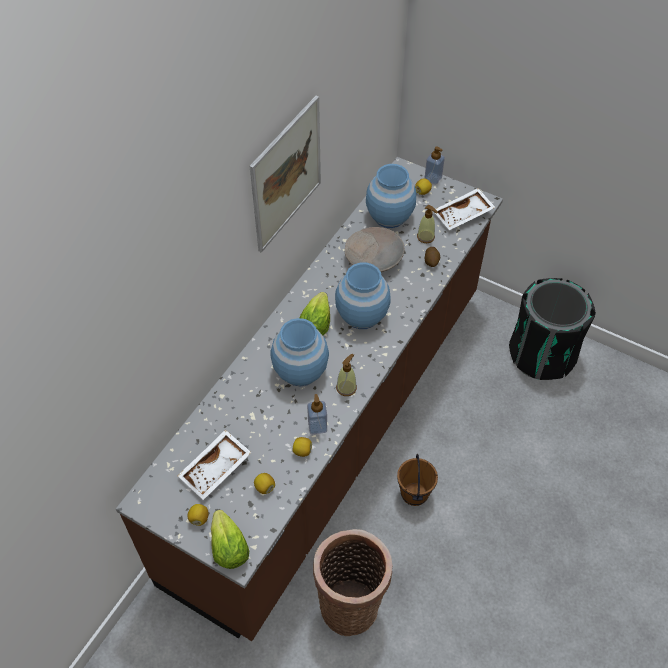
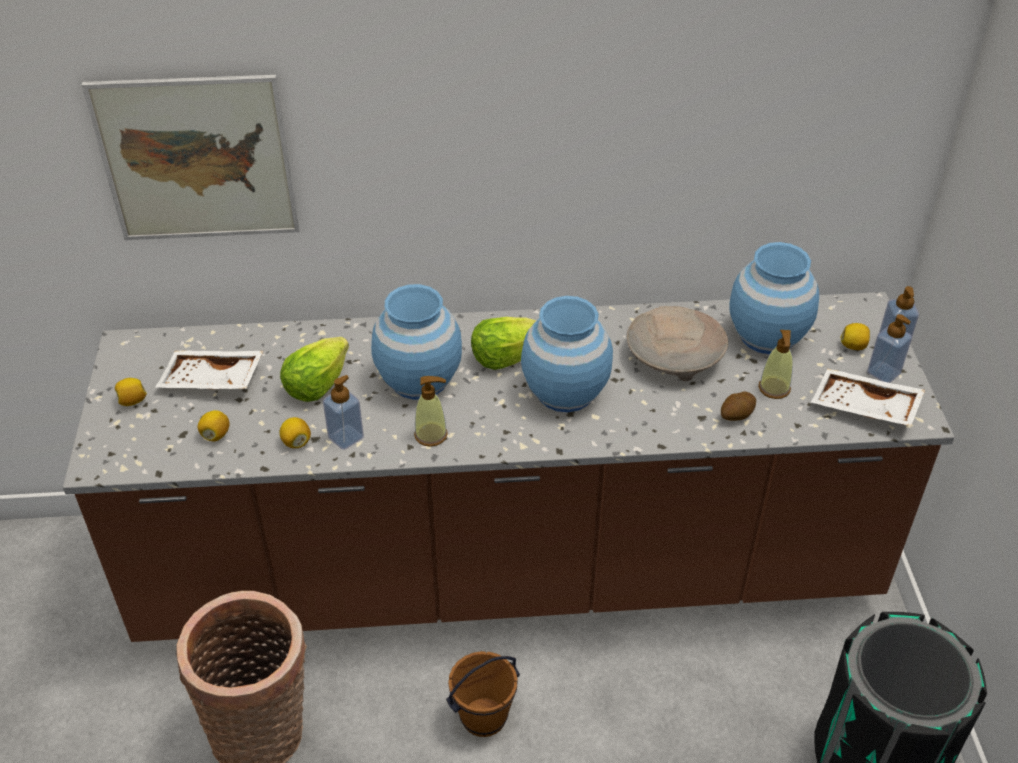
camera: 55 degrees right, 10 degrees down
lettuce [211,510,249,569] -> lettuce moved to [280,337,349,402]
picture [250,96,321,253] -> picture moved to [82,75,300,240]
none -> soap dispenser [867,314,912,383]

